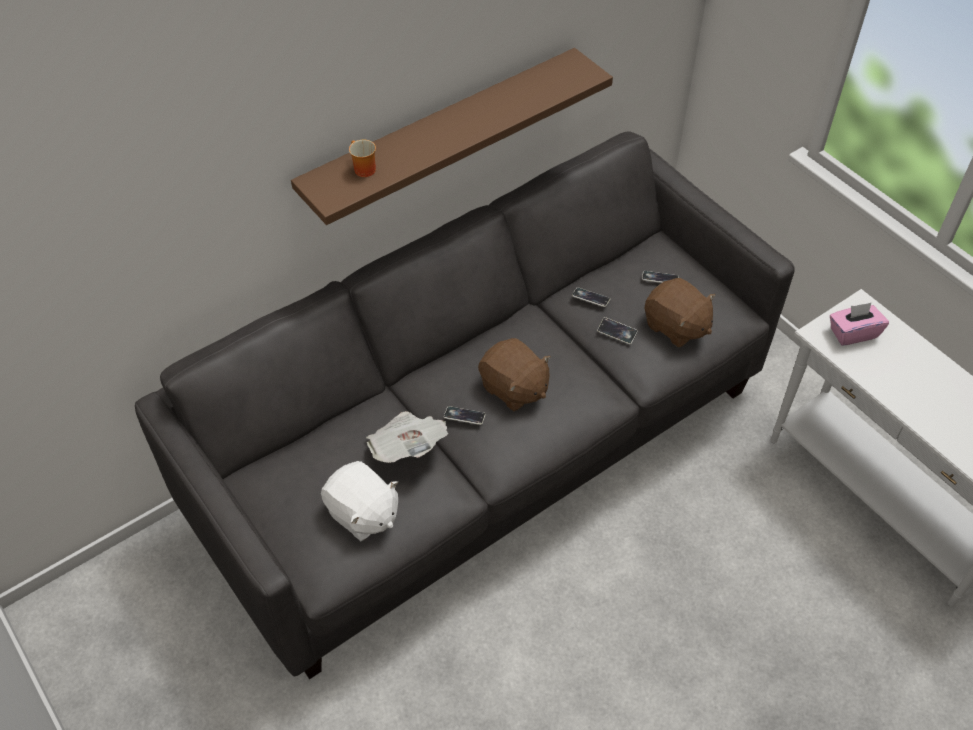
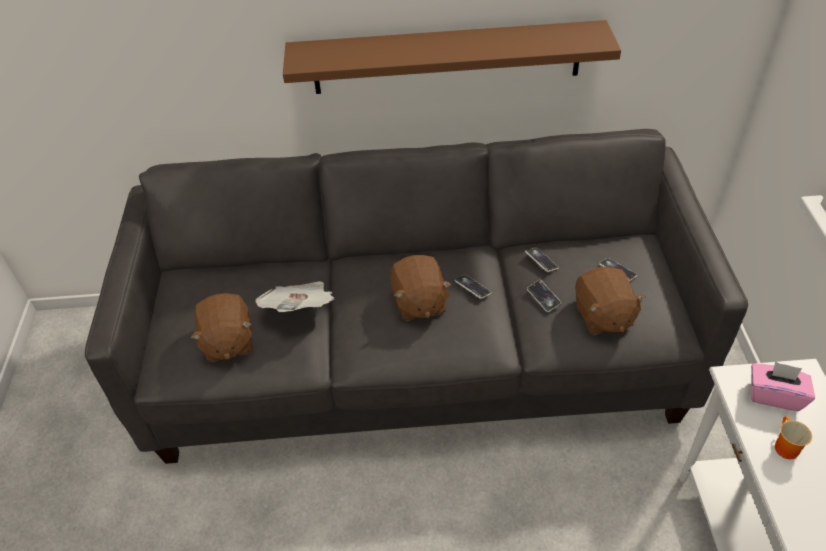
camera: 35 degrees right, 5 degrees down
white plush toy [321,461,398,541] -> brown plush toy [190,293,252,362]
mug [349,140,376,177] -> mug moved to [775,416,812,459]
phone [444,406,486,425] -> phone moved to [455,275,492,299]

